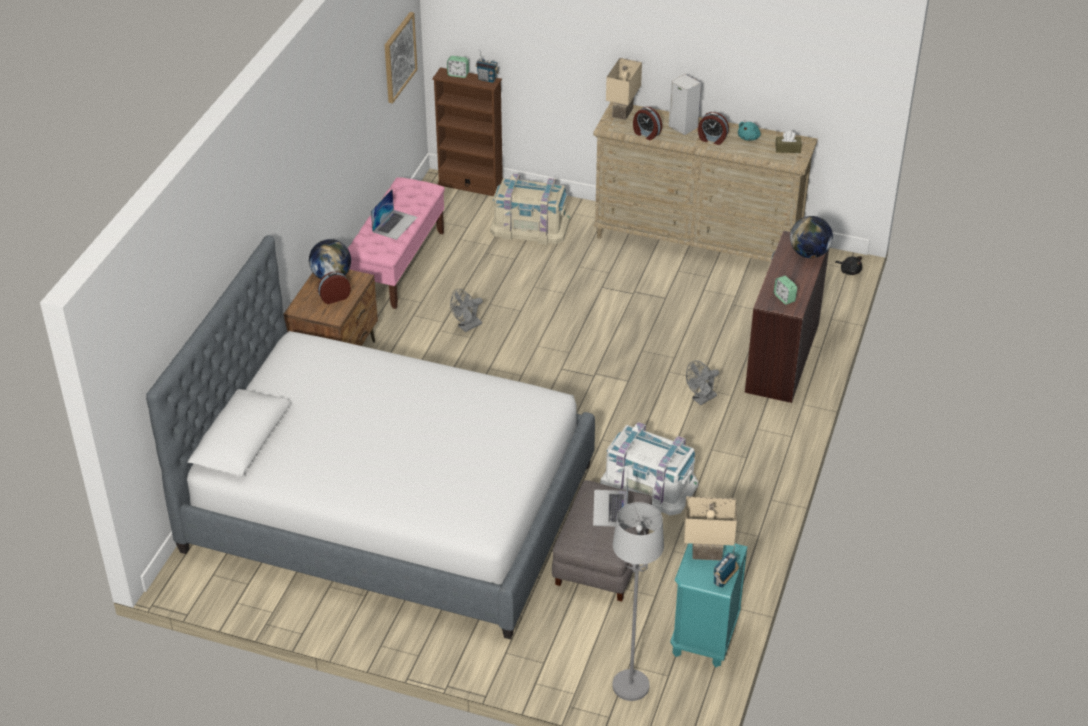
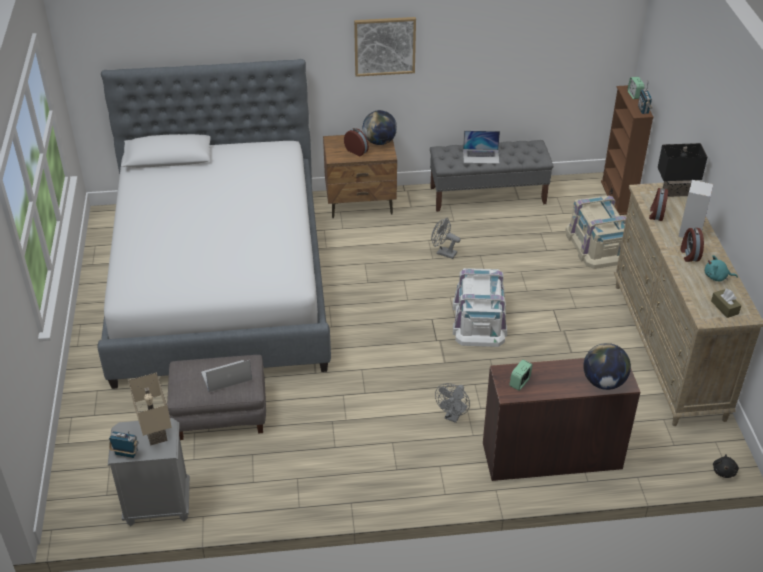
camera: 65 degrees right, 0 degrees up
pink bench [348,177,445,309] -> grey bench [430,140,553,212]
picture [385,12,417,103] -> picture moved to [354,17,416,77]
white storage box [600,422,698,516] -> white storage box moved to [453,268,507,347]
beige table lamp [606,58,642,120] -> black table lamp [658,143,708,197]
grey floor lamp [612,502,664,701] -> none
turquoise nightstand [670,543,748,667] -> grey nightstand [108,418,190,526]
grey fan [686,360,719,405] -> grey fan turned 90 degrees counterclockwise [435,383,470,423]

